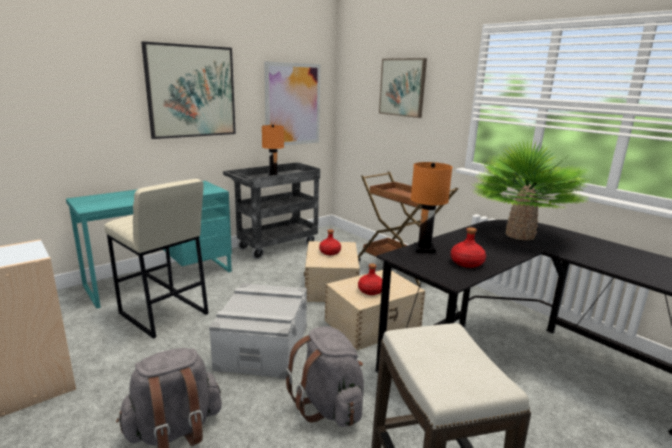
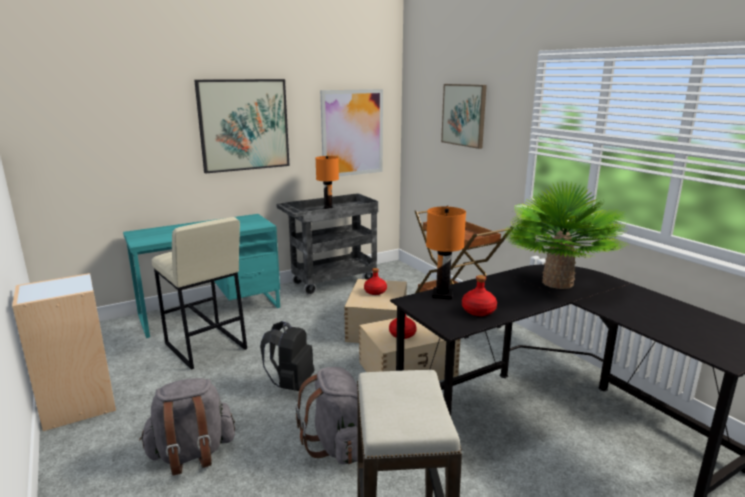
camera: 10 degrees right, 0 degrees up
grey storage box [209,283,307,379] -> black backpack [260,321,314,391]

